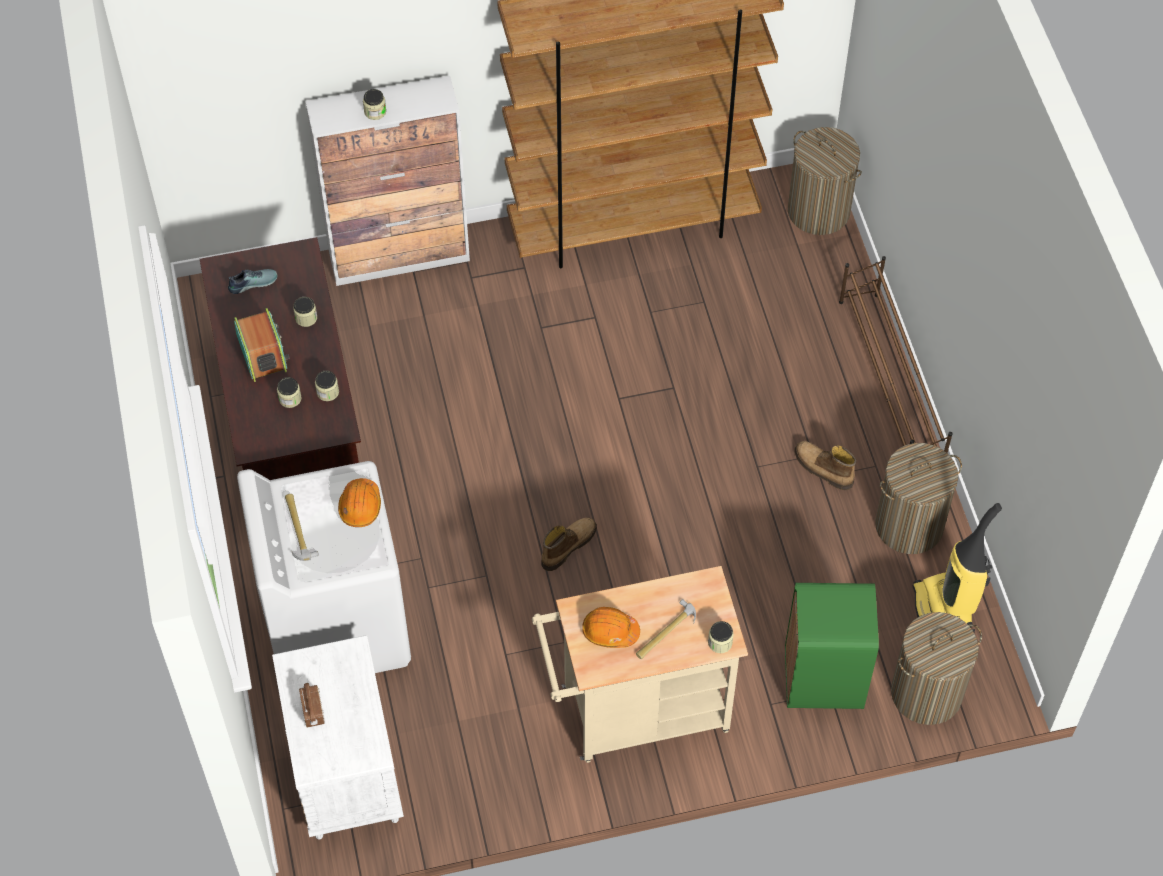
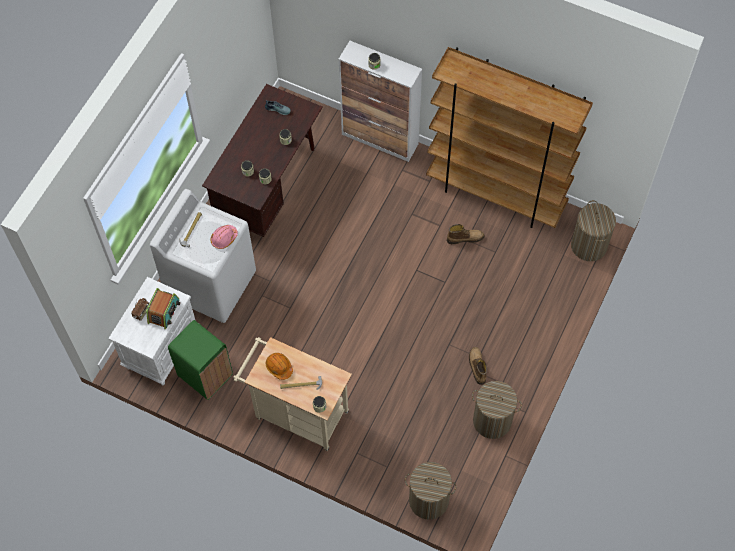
camera: 40 degrees right, 5 degrees up
radio [234,308,290,382] -> radio moved to [146,288,180,329]
orange hard hat [338,478,381,527] -> pink hard hat [210,225,238,249]
boot [541,518,597,571] -> boot moved to [447,224,484,244]
green trash can [785,583,879,709] -> green trash can moved to [168,320,233,400]
brown shoe rack [839,256,953,453] -> none
vacuum cleaner [913,503,1002,632] -> none

